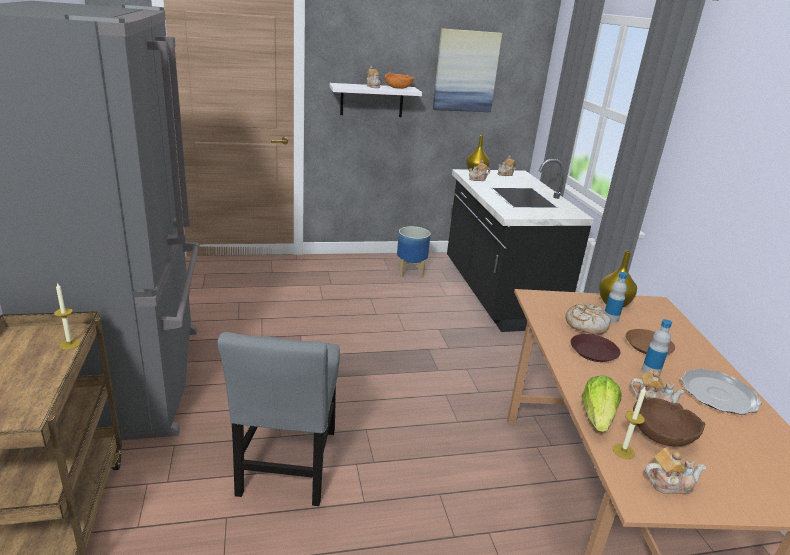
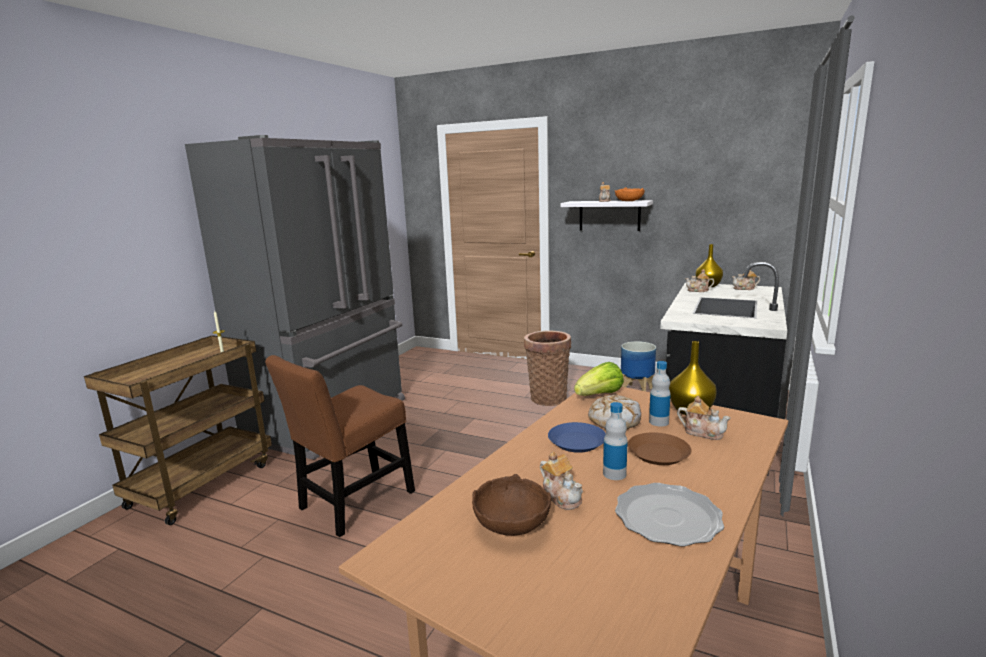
camera: 40 degrees right, 10 degrees down
grey chair [218,332,340,506] -> brown chair [265,355,415,537]
picture [433,28,502,112] -> none
brown plate [570,334,620,362] -> blue plate [548,422,606,453]
lettuce [581,375,622,432] -> lettuce moved to [574,362,624,396]
candle [613,387,646,459] -> none
teapot [645,448,706,494] -> teapot moved to [677,396,731,440]
none -> basket [524,330,571,406]

